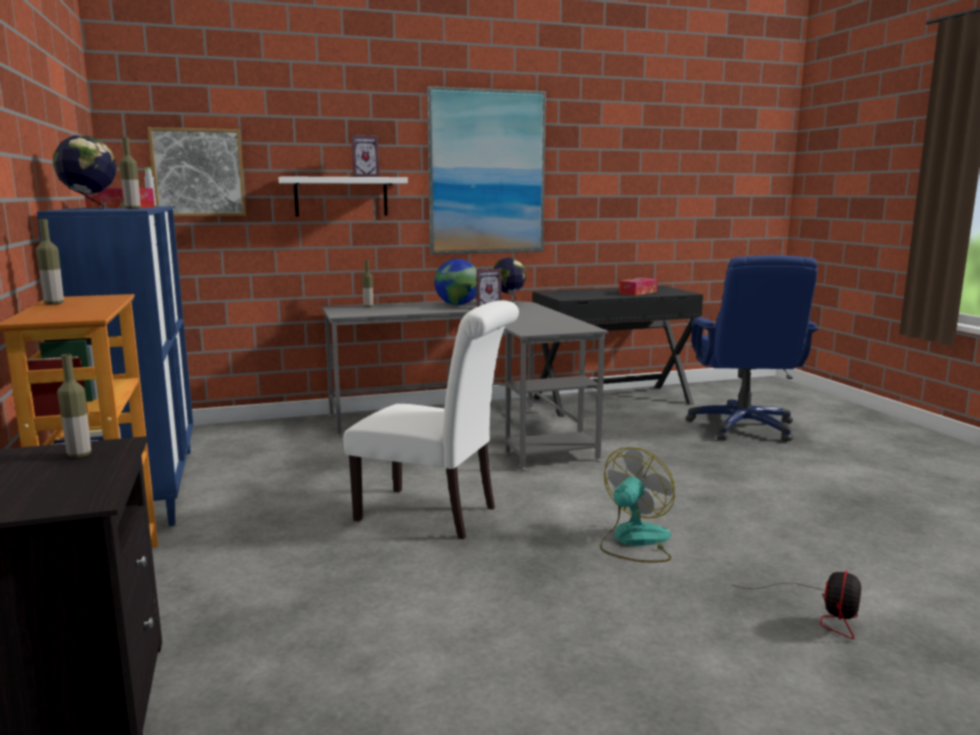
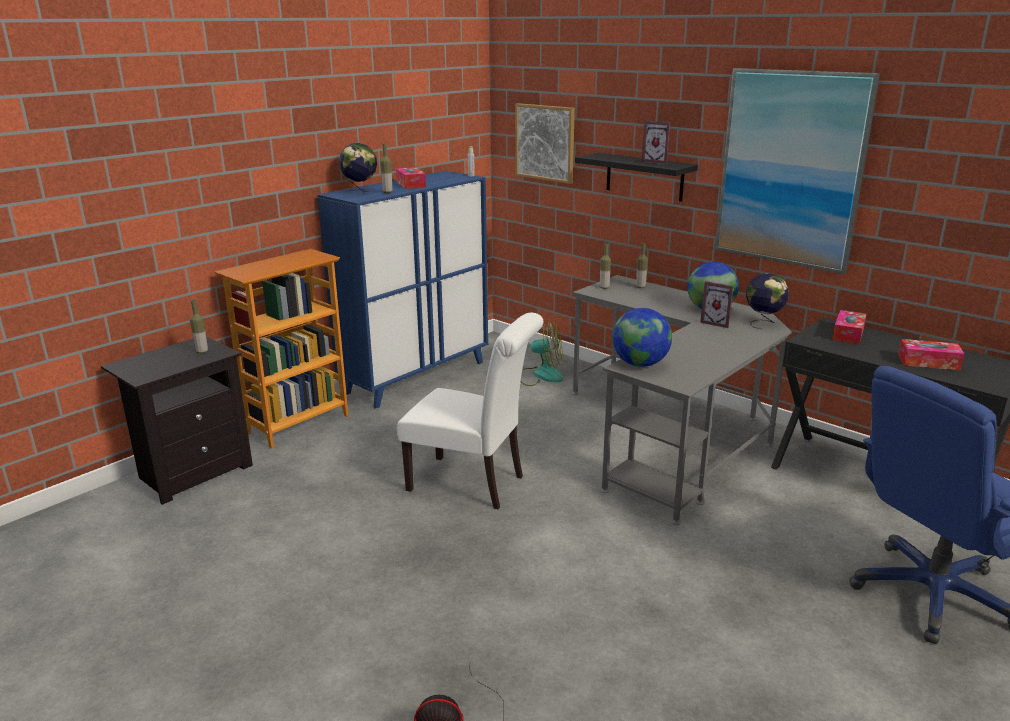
camera: 60 degrees right, 10 degrees up
bottle [36,219,64,305] -> bottle moved to [600,243,611,289]
white shelf [279,176,408,217] -> black shelf [575,153,698,202]
white chair [344,300,519,539] -> white chair turned 60 degrees counterclockwise [397,313,543,509]
fan [600,447,675,562] -> fan moved to [521,321,563,386]
none -> globe [612,308,672,367]
none -> tissue box [832,310,866,344]

